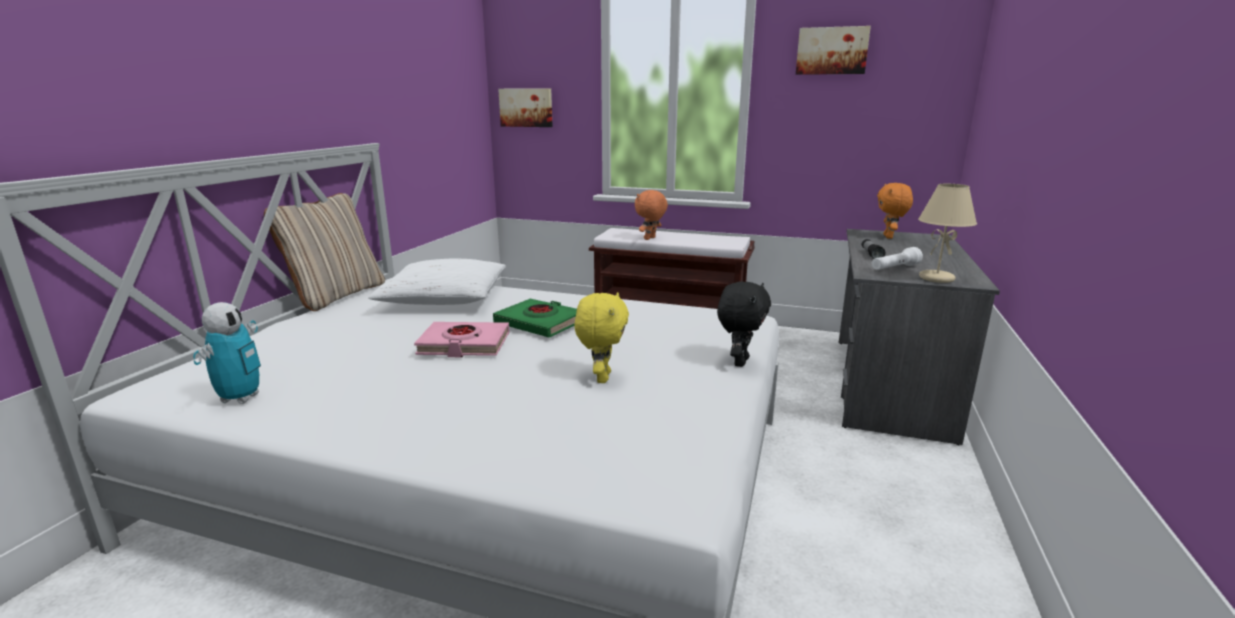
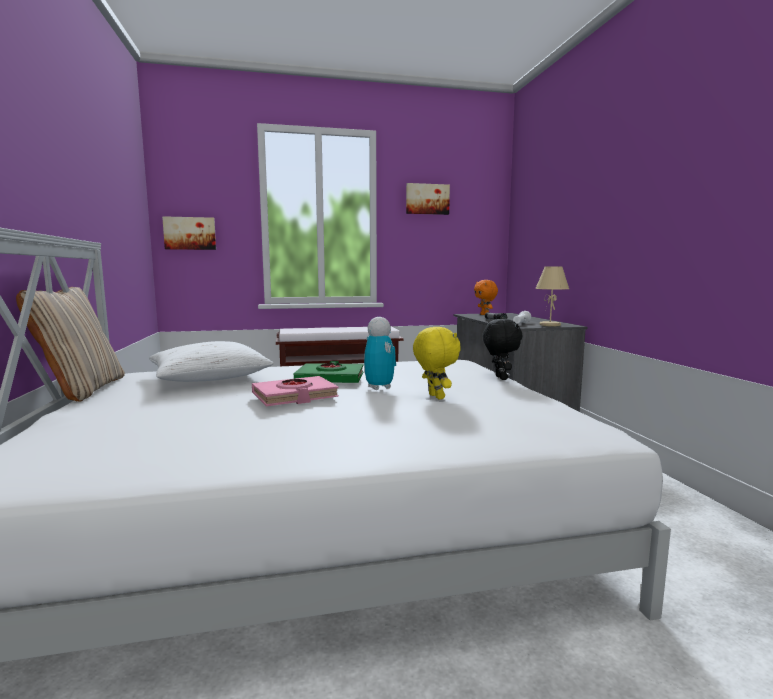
camera: 30 degrees left, 10 degrees down
toy robot [193,302,261,404] -> toy robot moved to [364,317,396,390]
orange plush toy [635,190,668,240] -> none

